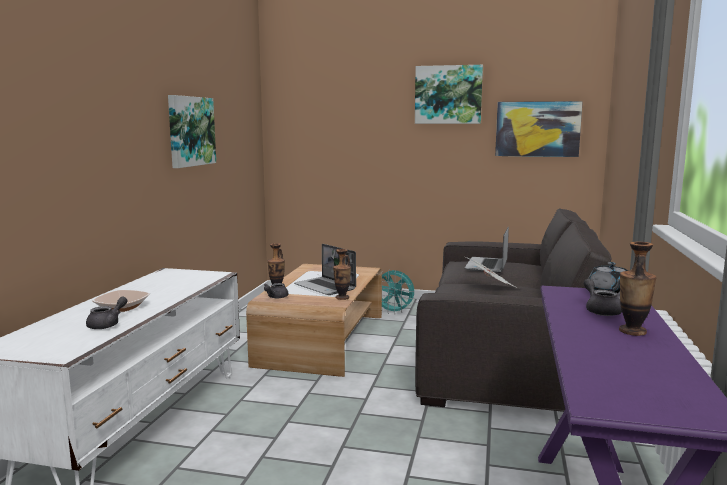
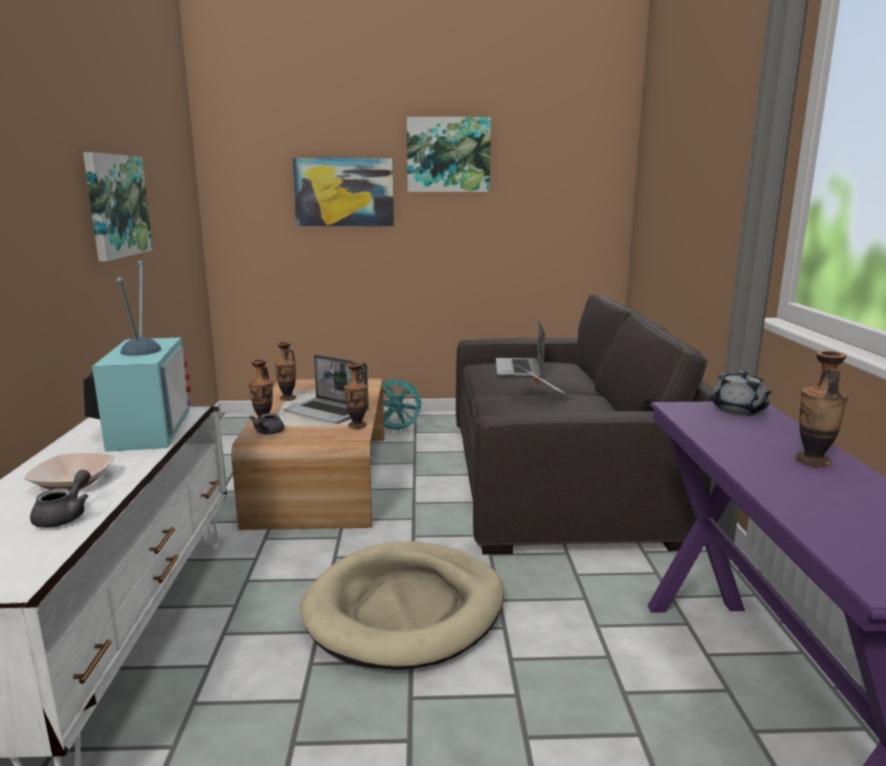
camera: 15 degrees left, 5 degrees up
picture [495,101,583,157] -> picture moved to [292,158,394,226]
grey teapot [584,279,622,316] -> none
none -> television [83,261,191,452]
none -> vase [275,342,296,401]
none -> beige dog bed [300,541,504,670]

